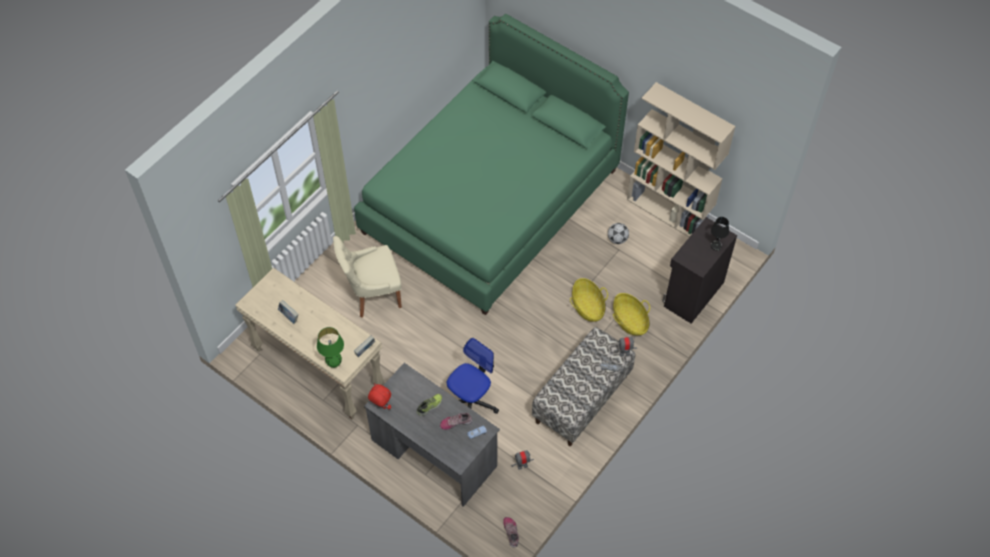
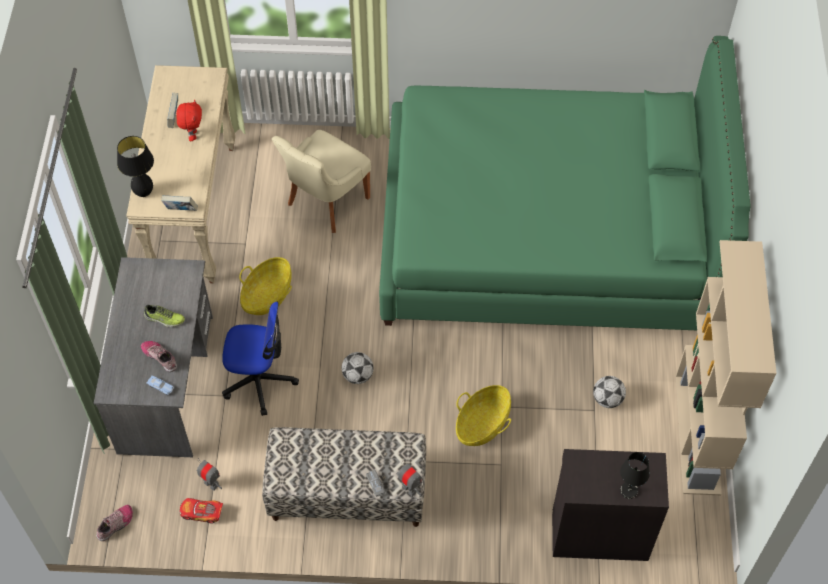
camera: 55 degrees right, 0 degrees up
green table lamp [317,327,344,368] -> black table lamp [117,136,154,197]
beige chair [333,236,402,318] -> beige chair turned 90 degrees counterclockwise [272,130,371,233]
red plush toy [368,383,391,410] -> red plush toy moved to [176,99,202,141]
basket [613,293,650,336] -> basket moved to [239,257,292,315]
none -> toy car [180,498,223,524]
none -> football [342,352,374,384]

